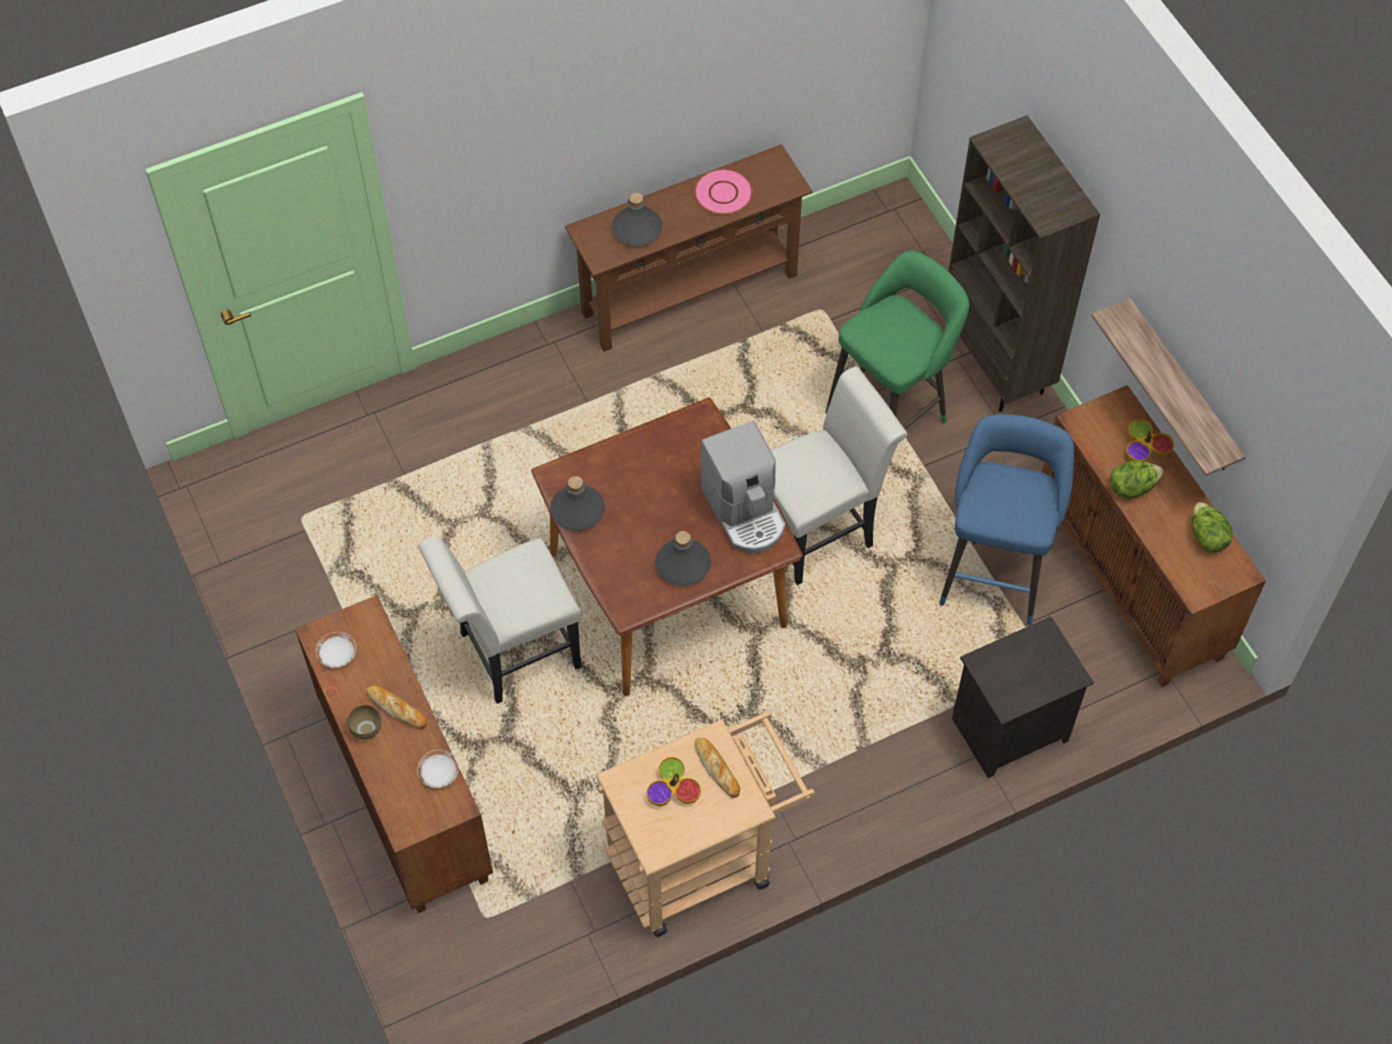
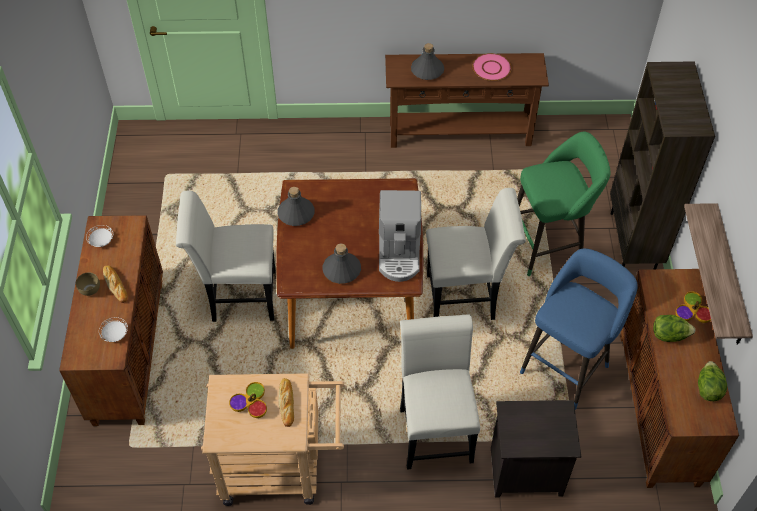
camera: 25 degrees right, 5 degrees down
none -> white chair [400,314,480,470]

